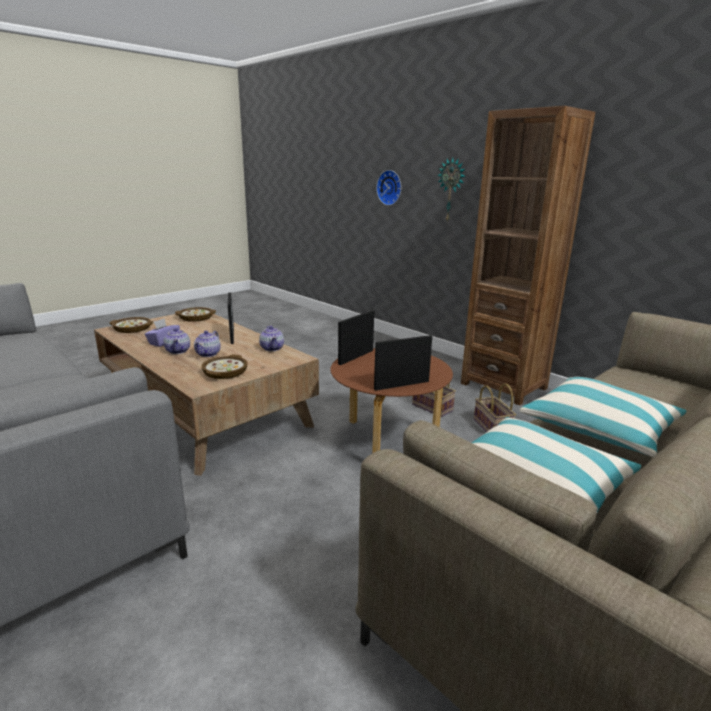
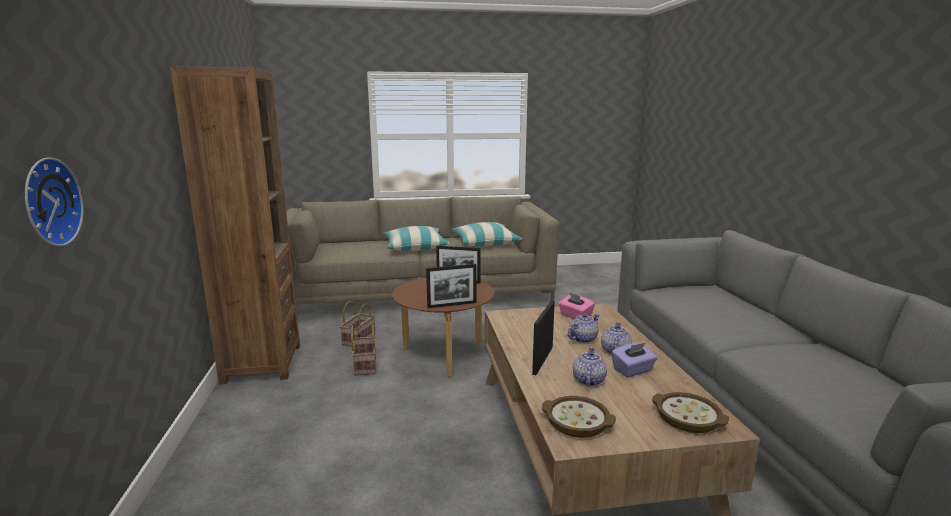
camera: 145 degrees left, 5 degrees down
bowl [201,355,248,379] -> pink tissue box [558,293,595,319]
teapot [259,326,284,351] -> teapot moved to [573,347,607,386]
wall clock [438,158,465,223] -> none

